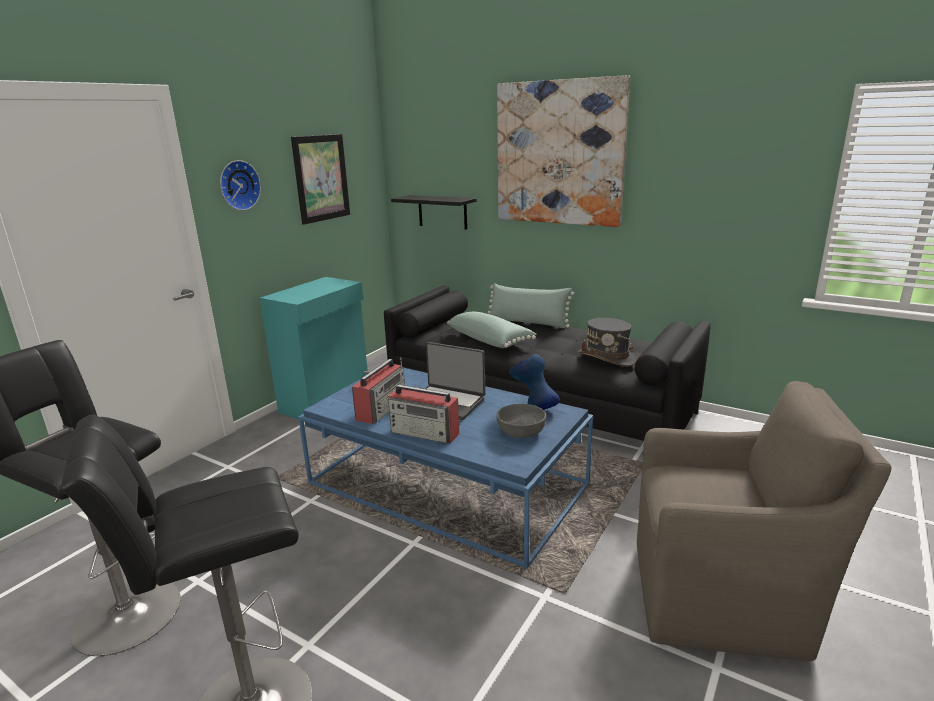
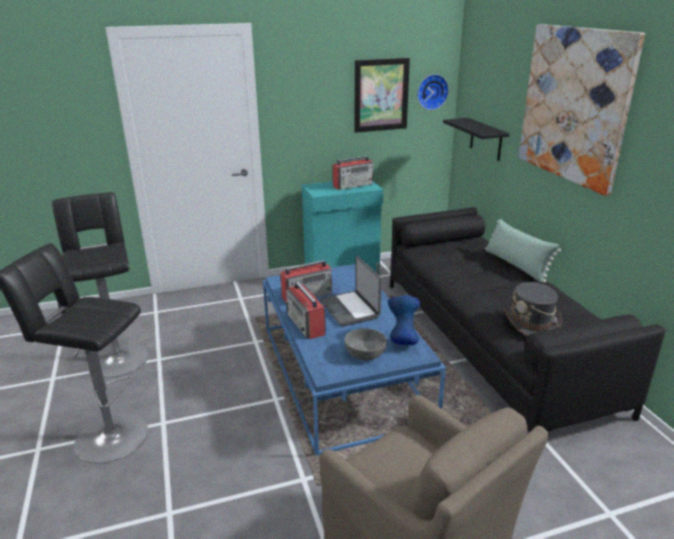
camera: 40 degrees right, 5 degrees up
wall clock [220,160,261,211] -> wall clock moved to [417,74,449,110]
green pillow [447,312,537,348] -> none
none -> radio [333,156,373,190]

